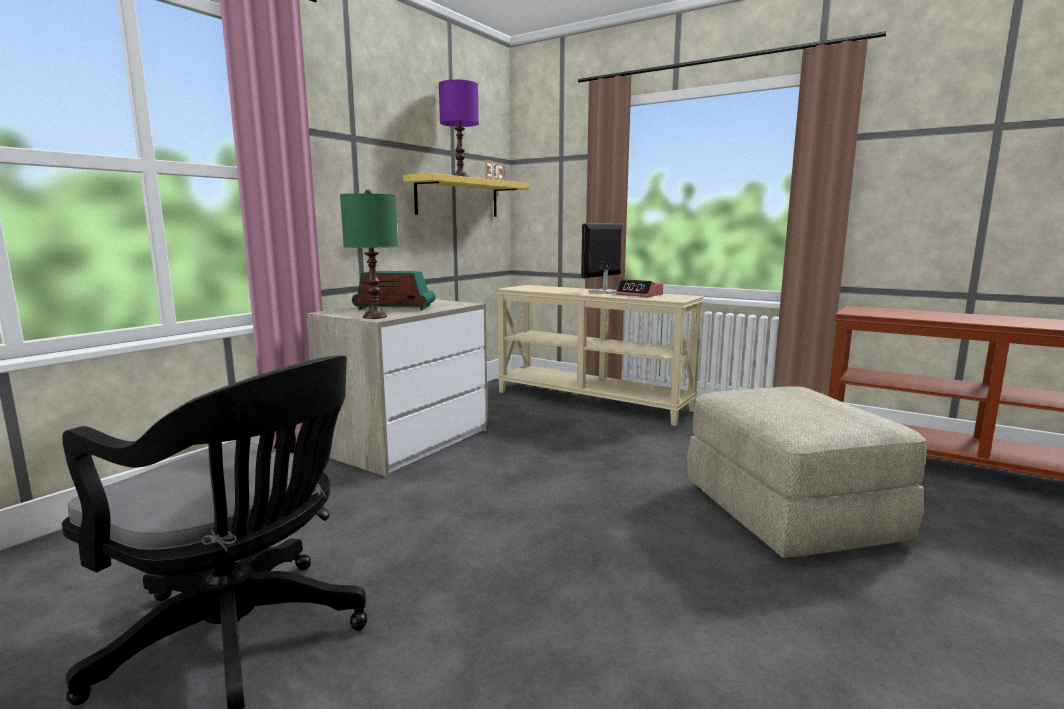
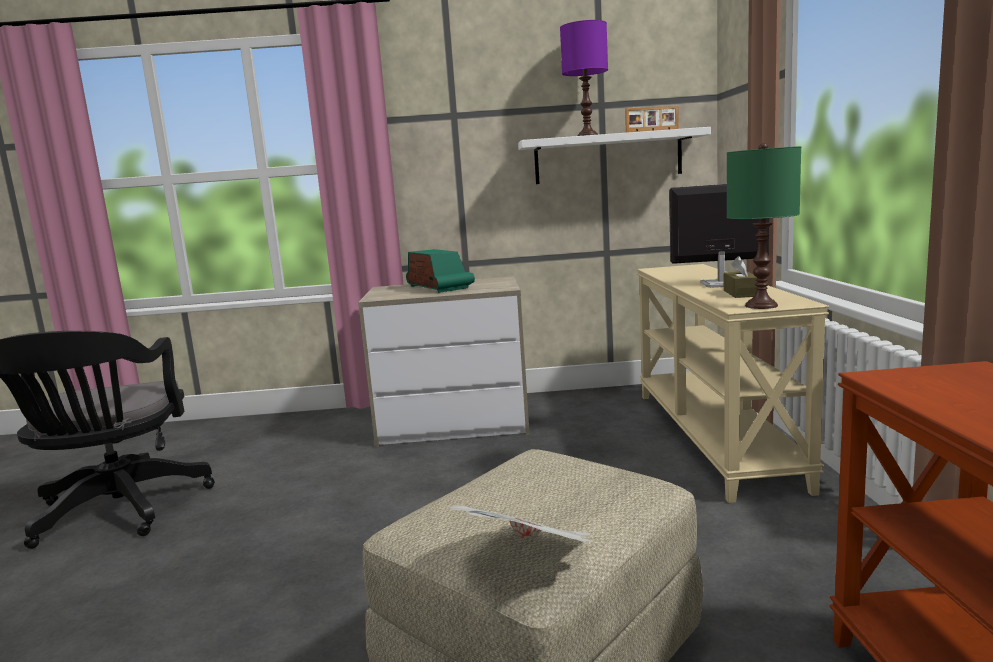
camera: 55 degrees right, 0 degrees up
green table lamp [340,190,398,319] -> green table lamp moved to [727,143,801,309]
yellow shelf [403,173,529,217] -> white shelf [518,127,711,184]
alarm clock [616,279,663,297] -> brown tissue box [724,256,757,298]
none -> newspaper [449,505,593,544]

